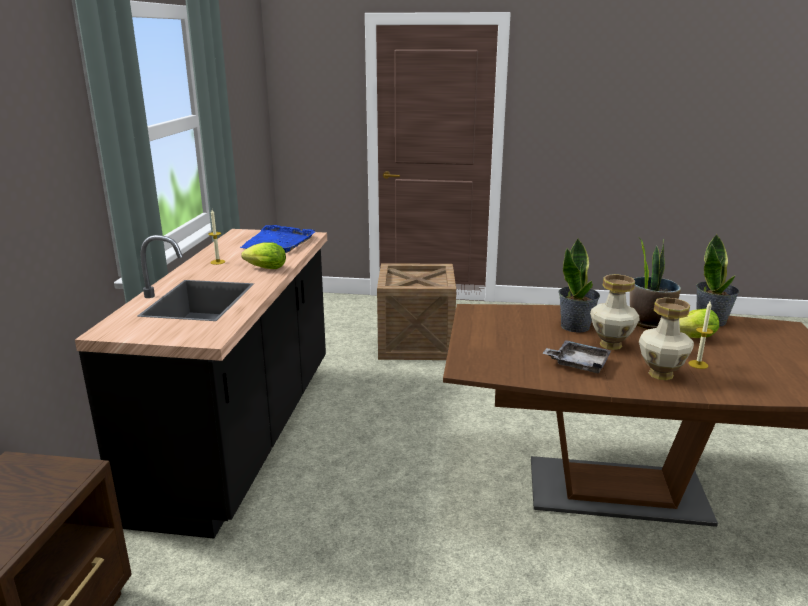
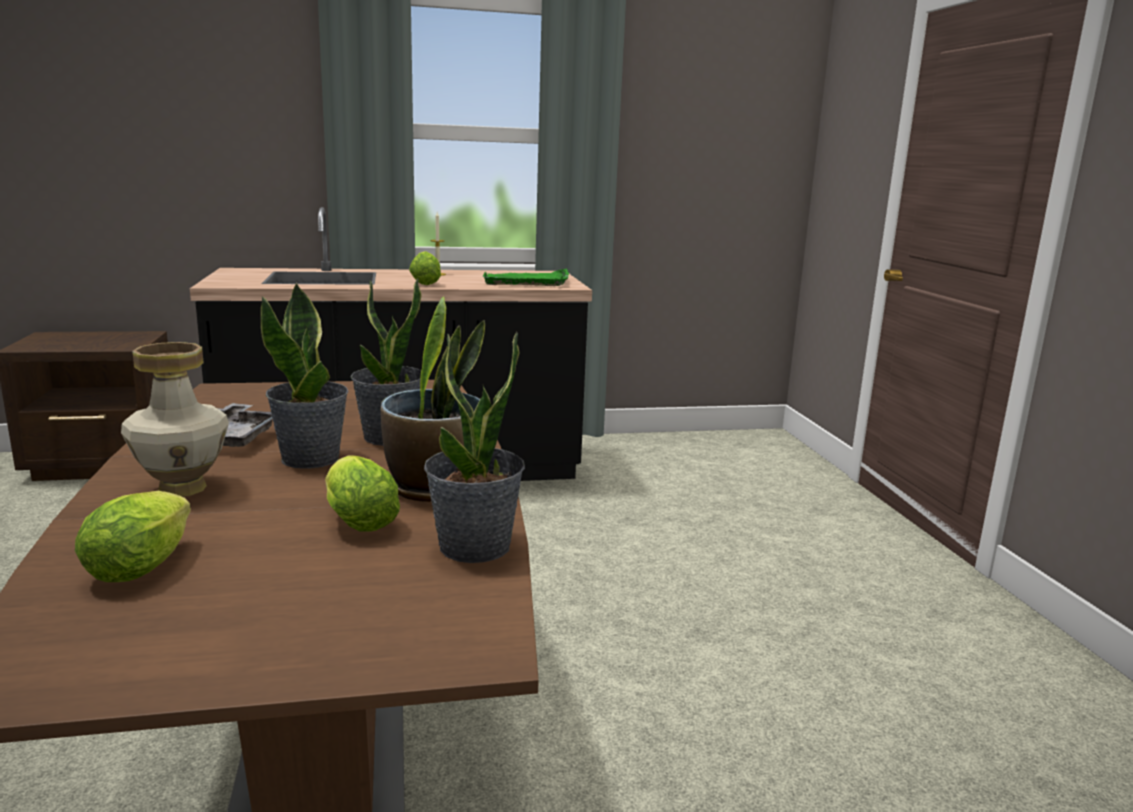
camera: 70 degrees right, 5 degrees down
blue tray [240,225,315,253] -> green tray [483,269,569,286]
crate [377,263,456,360] -> none
vase [590,274,639,350] -> potted plant [261,283,348,469]
candle [689,301,713,369] -> none
none -> lettuce [75,491,191,582]

